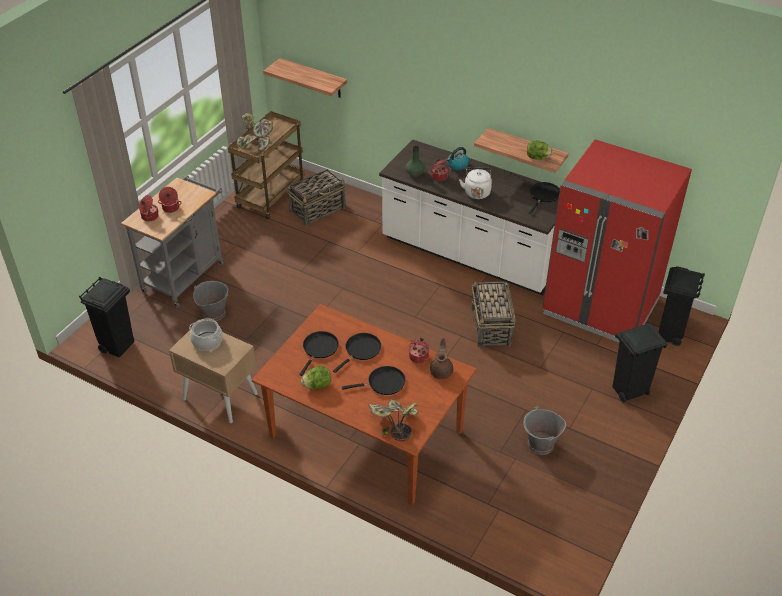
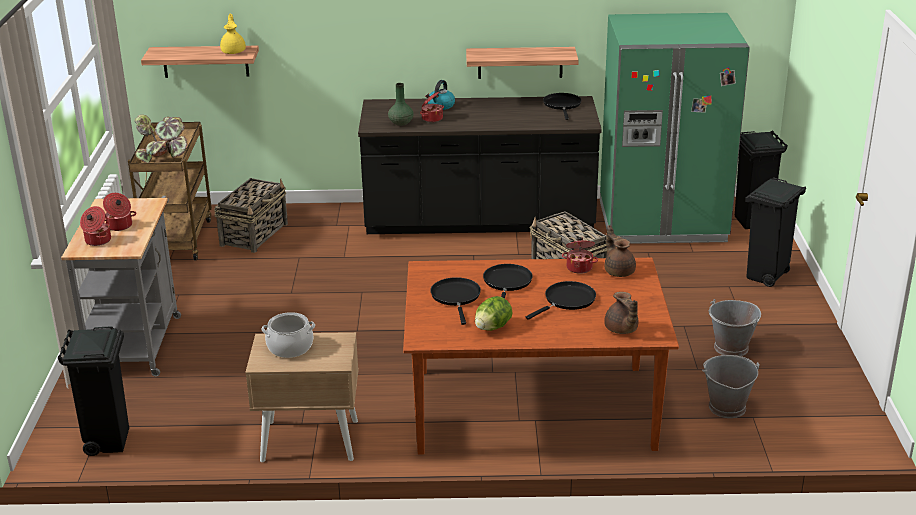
camera: 30 degrees left, 15 degrees down
grey bucket [193,281,228,321] -> grey bucket moved to [702,355,760,418]
potted plant [368,399,419,442] -> brown teapot [604,292,639,334]
white counter [379,139,560,296] -> black counter [358,96,602,234]
white kettle [459,167,492,199] -> none
lettuce [527,141,553,160] -> none
red fridge [542,139,692,343] -> green fridge [600,13,750,244]
none -> yellow teapot [220,14,246,54]

